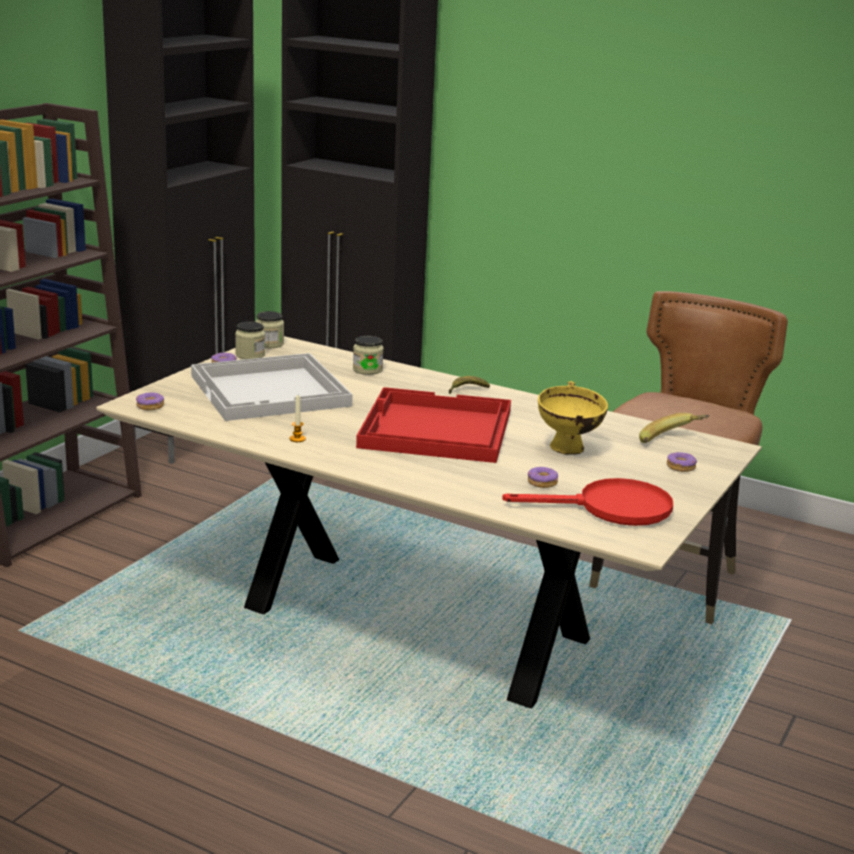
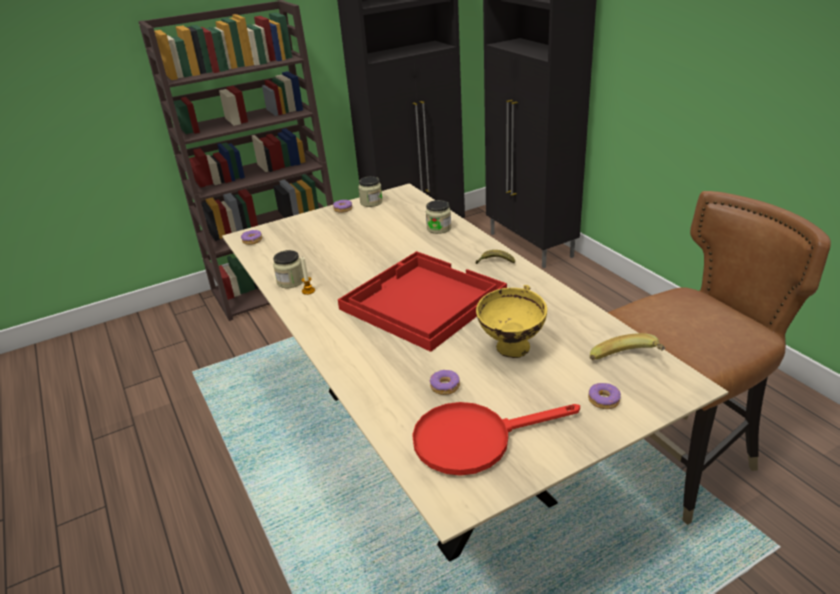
camera: 35 degrees right, 10 degrees up
white tray [191,353,353,421] -> none
jar [255,311,284,348] -> jar moved to [273,250,304,288]
red frying pan [502,478,673,526] -> red frying pan turned 135 degrees clockwise [412,402,580,476]

